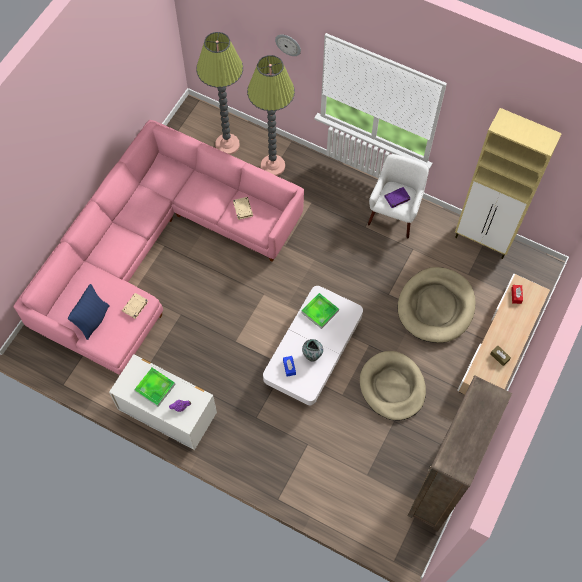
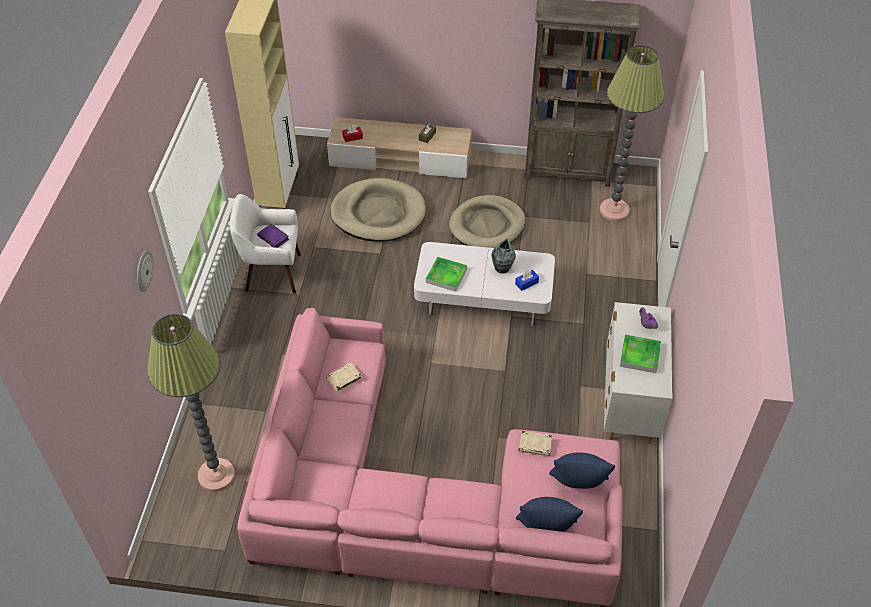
camera: 110 degrees left, 15 degrees down
floor lamp [247,55,295,176] -> floor lamp moved to [599,45,664,221]
none -> blue pillow [516,497,583,532]

